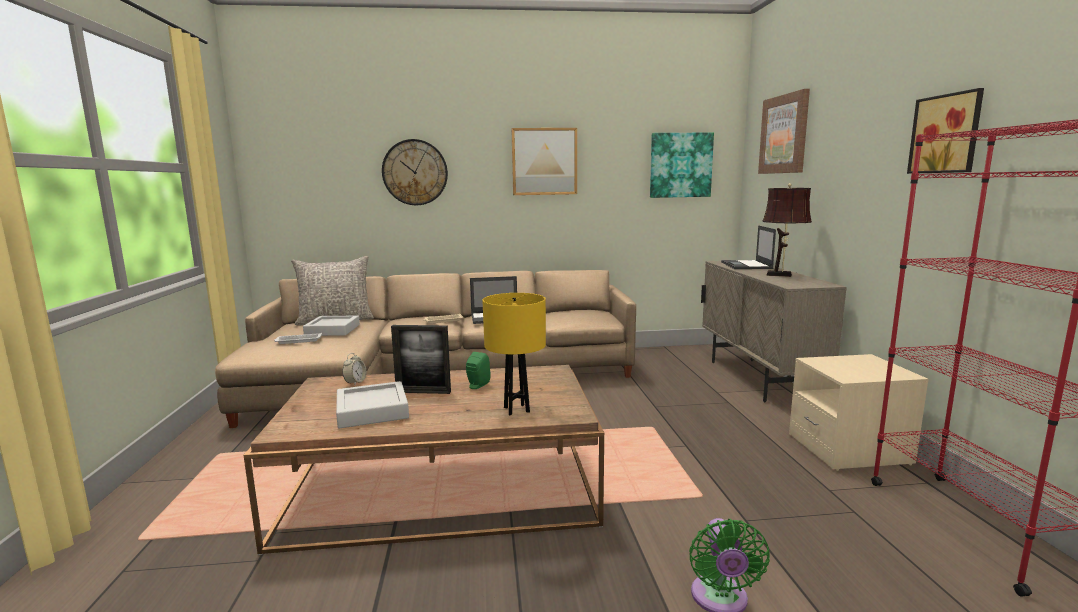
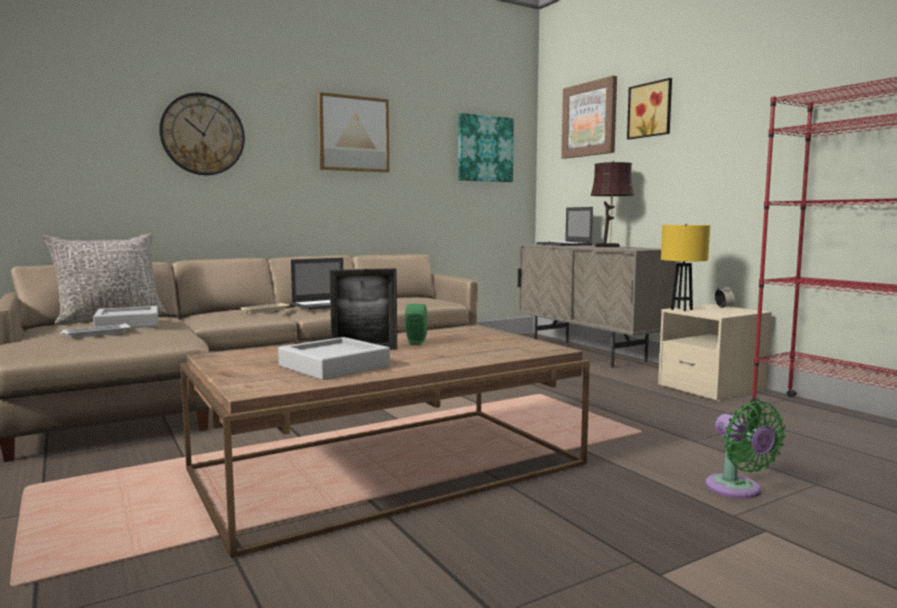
camera: 25 degrees left, 5 degrees down
alarm clock [342,353,366,385] -> alarm clock moved to [715,282,735,308]
yellow table lamp [482,293,546,416] -> yellow table lamp moved to [661,225,710,311]
picture [907,88,984,174] -> picture moved to [627,78,672,139]

